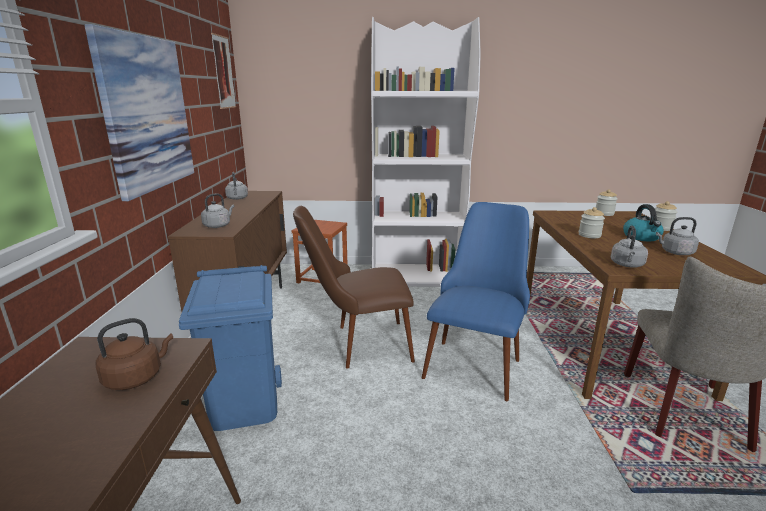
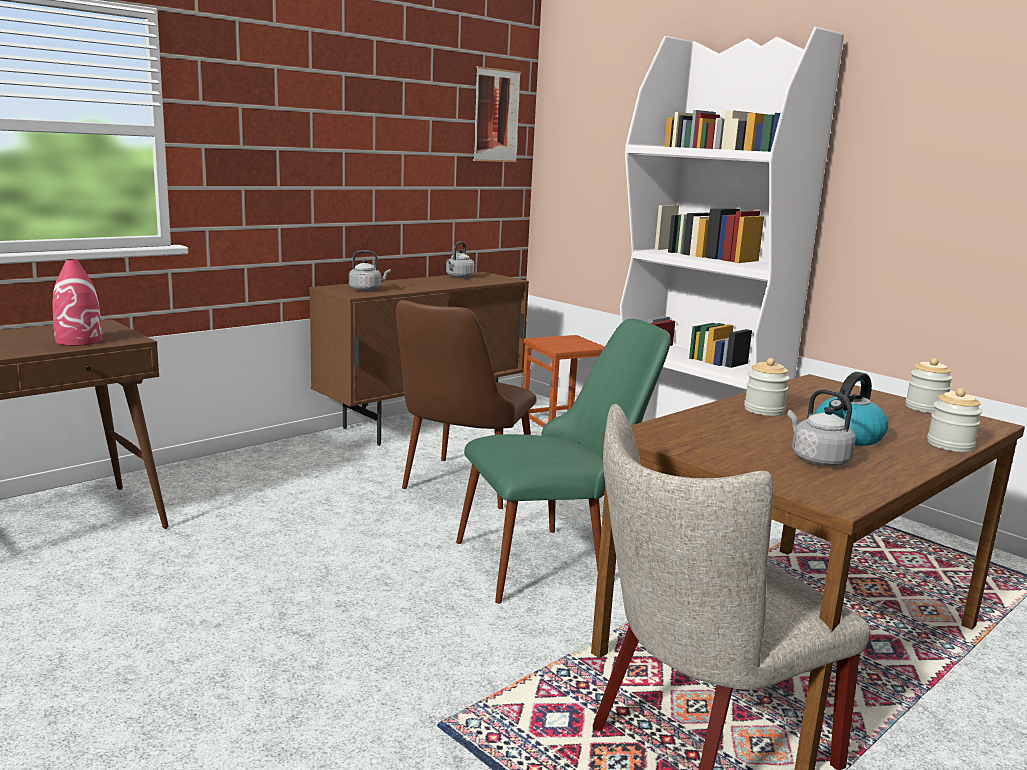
camera: 45 degrees right, 5 degrees down
picture [84,24,194,201] -> none
brown kettle [96,318,173,390] -> red vase [52,259,102,346]
blue trash can [179,265,282,431] -> none
brown chair [293,206,415,369] -> brown chair turned 105 degrees counterclockwise [396,300,536,509]
blue chair [422,202,530,401] -> green chair [456,319,671,604]
grey kettle [611,226,648,268] -> none

